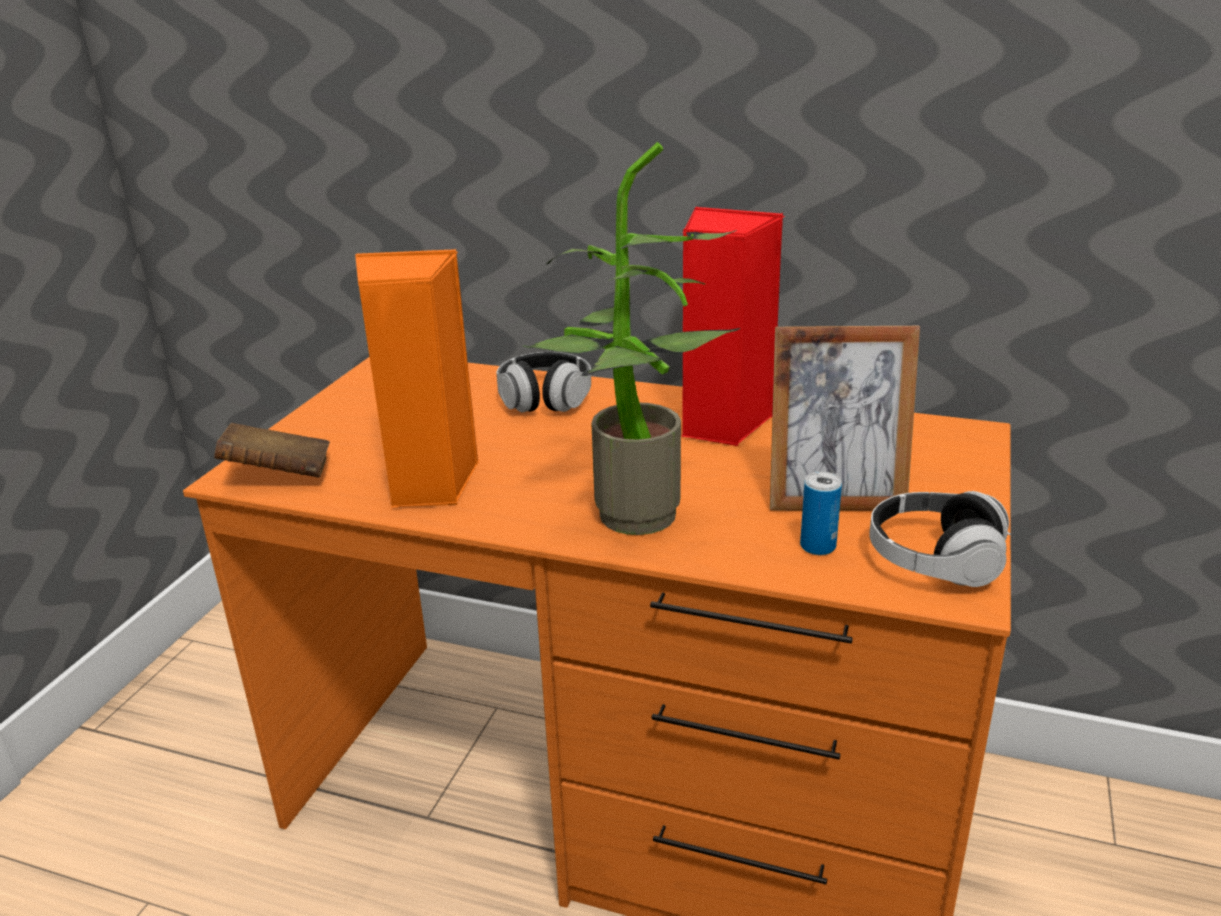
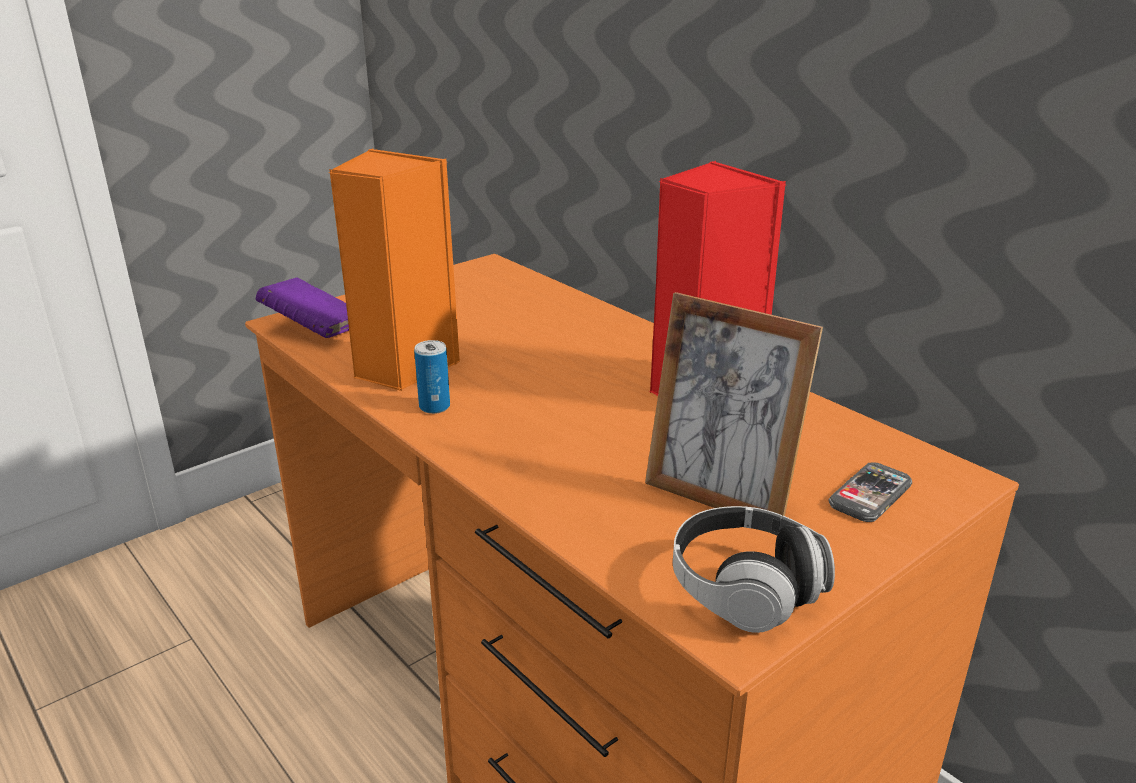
camera: 30 degrees right, 0 degrees up
brown book [214,423,330,477] -> purple book [256,278,349,338]
headphones [496,352,591,413] -> none
potted plant [524,142,740,535] -> none
can [800,471,842,555] -> can moved to [414,340,450,414]
none -> phone [829,463,912,522]

